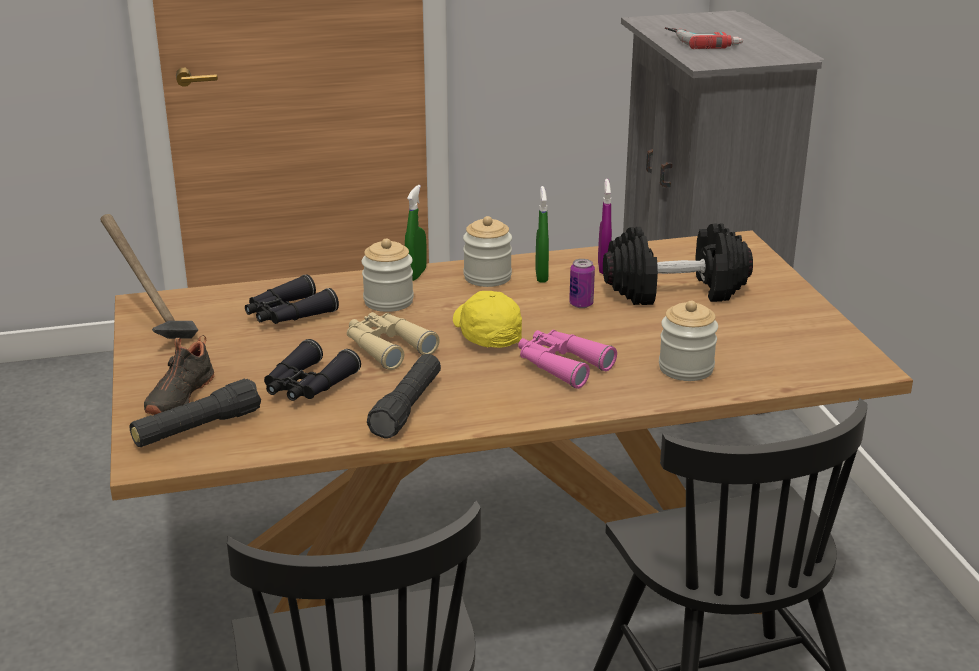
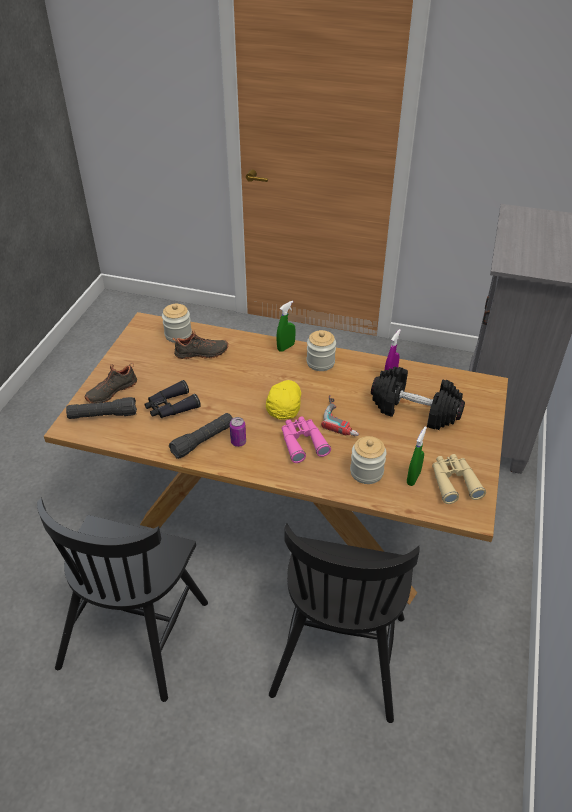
camera: 30 degrees right, 15 degrees up
hammer [100,214,198,339] -> none
black binoculars [245,274,339,324] -> black shoe [173,330,228,359]
beige binoculars [347,312,440,370] -> beige binoculars moved to [432,454,486,504]
jar [361,239,414,312] -> jar moved to [162,304,192,343]
green spray bottle [535,186,549,283] -> green spray bottle moved to [407,427,427,486]
can [569,259,595,308] -> can moved to [230,417,246,447]
power drill [665,27,743,49] -> power drill moved to [321,395,359,436]

